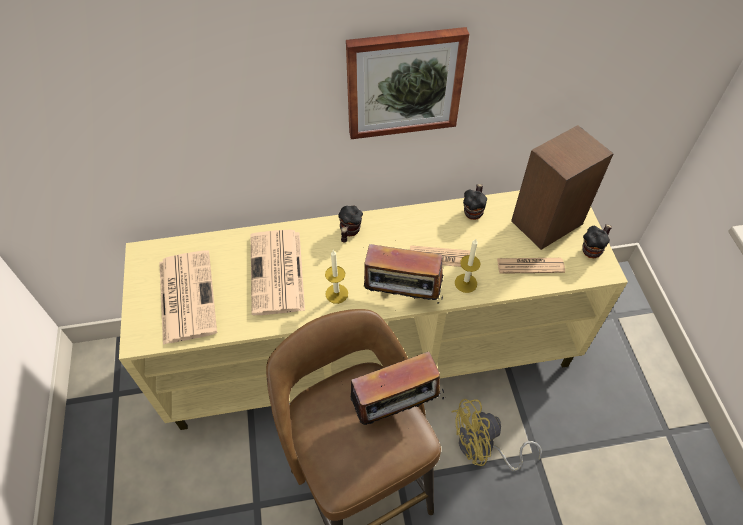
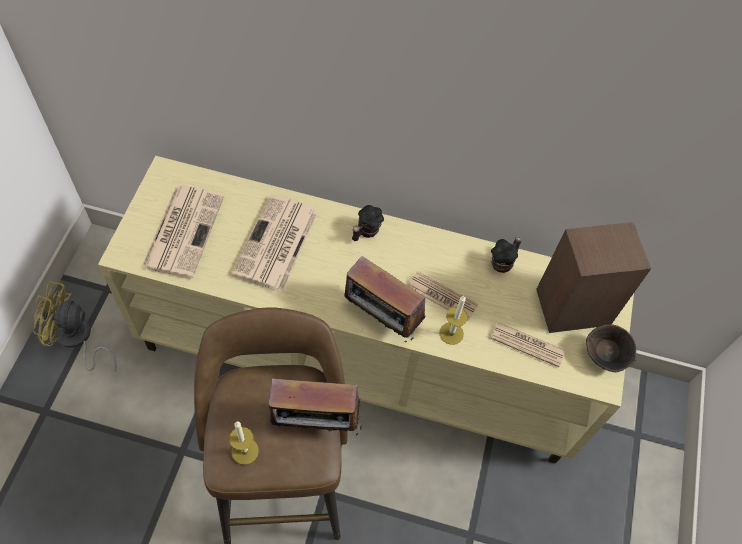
camera: 20 degrees right, 5 degrees up
candle [325,250,348,304] -> candle moved to [229,421,259,465]
picture [346,27,469,139] -> none
yellow fan [451,399,542,471] -> yellow fan moved to [33,281,117,372]
mug [582,224,612,258] -> brown bowl [586,324,636,372]

